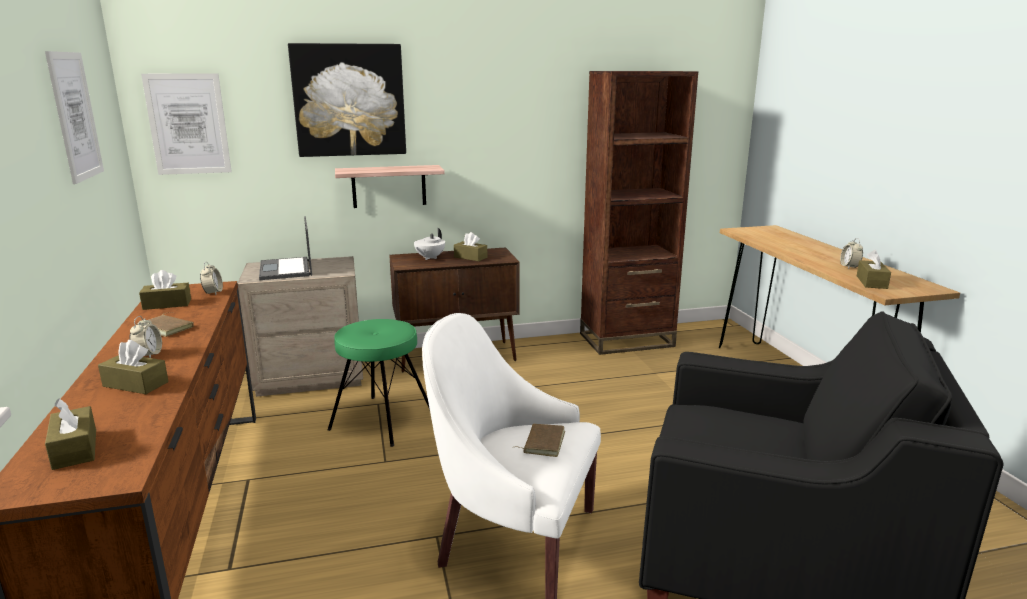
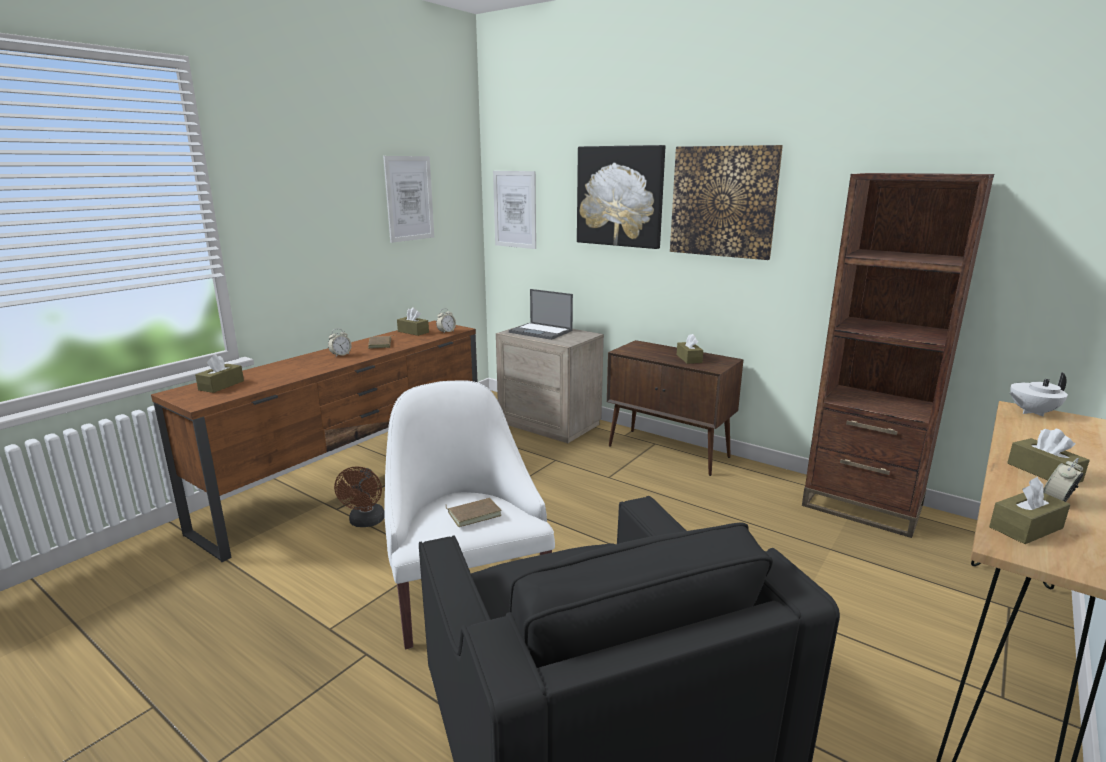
camera: 50 degrees right, 0 degrees up
brown tissue box [98,340,169,394] -> brown tissue box moved to [1007,429,1090,483]
laptop [259,216,312,280] -> laptop turned 90 degrees counterclockwise [509,289,573,340]
green stool [328,319,430,447] -> none
shelf [335,165,445,208] -> none
white teapot [414,228,445,260] -> white teapot moved to [1010,372,1068,417]
none -> brown fan [334,466,385,527]
none -> picture [670,145,783,260]

